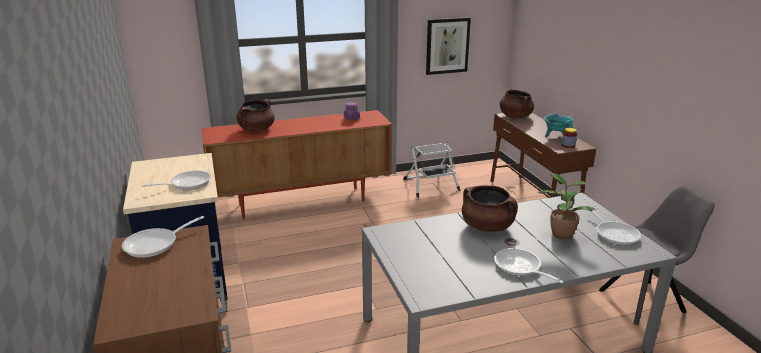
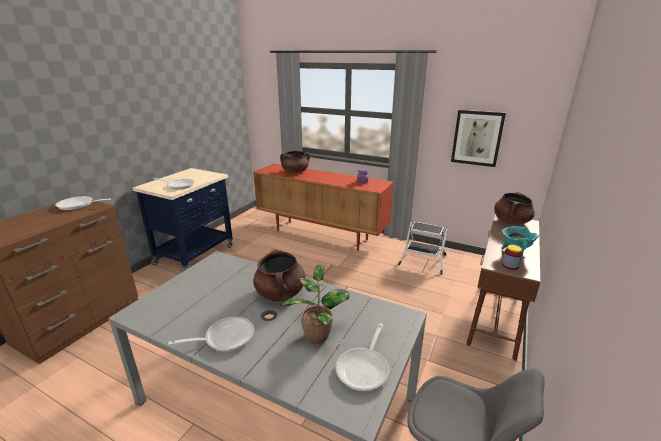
camera: 45 degrees right, 0 degrees up
frying pan [494,248,564,284] -> frying pan turned 60 degrees clockwise [168,317,254,352]

